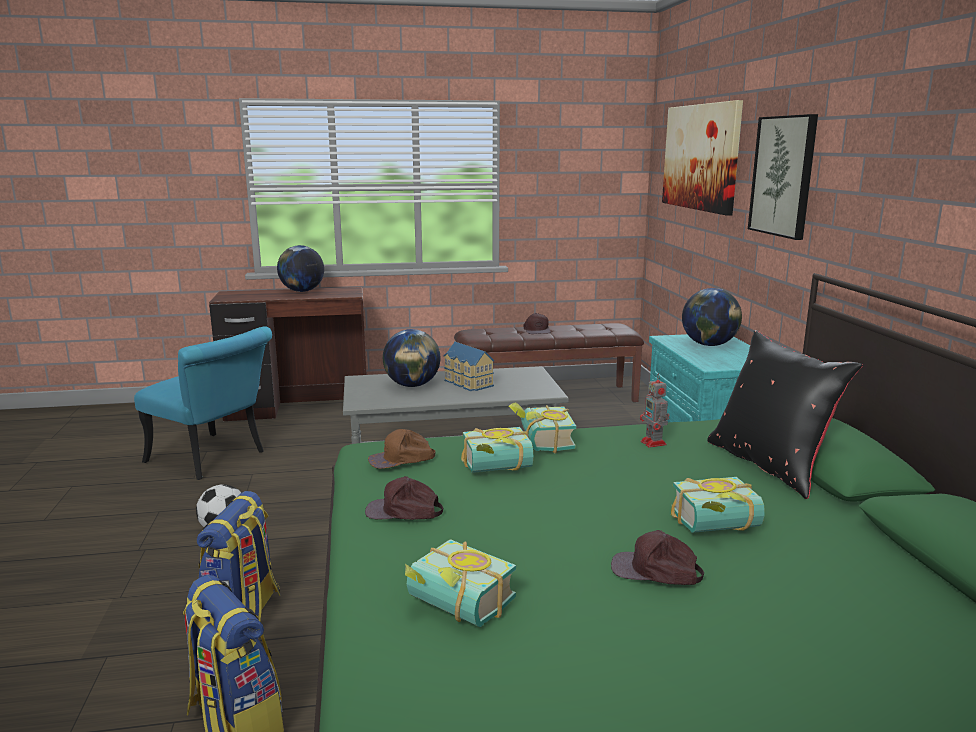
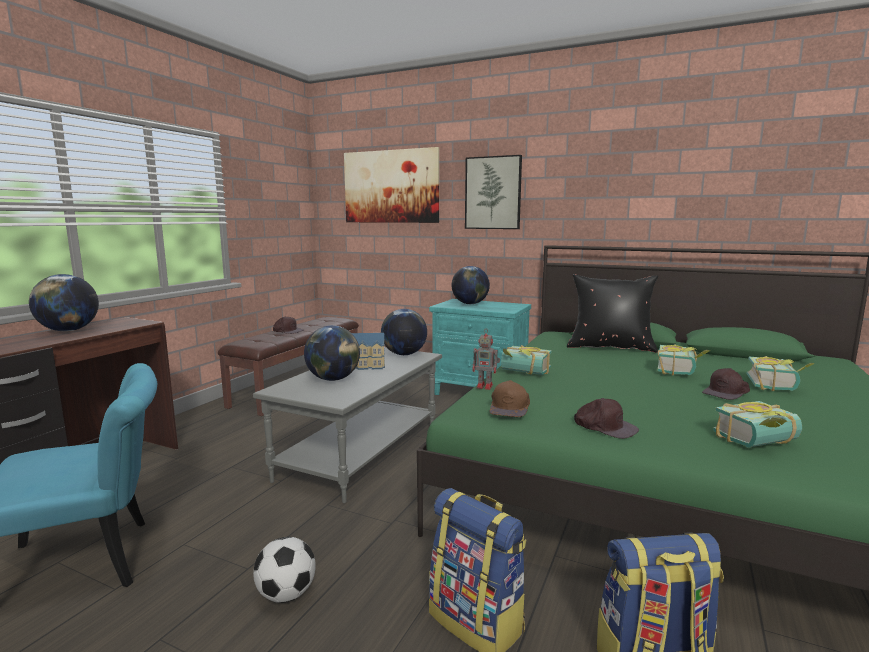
camera: 55 degrees left, 5 degrees down
brown cap [365,476,443,520] -> brown cap turned 90 degrees counterclockwise [574,398,639,439]
book [461,427,533,473] -> book moved to [747,356,814,391]
toy robot [640,374,669,448] -> toy robot moved to [473,330,500,390]
none -> globe [381,309,427,355]

